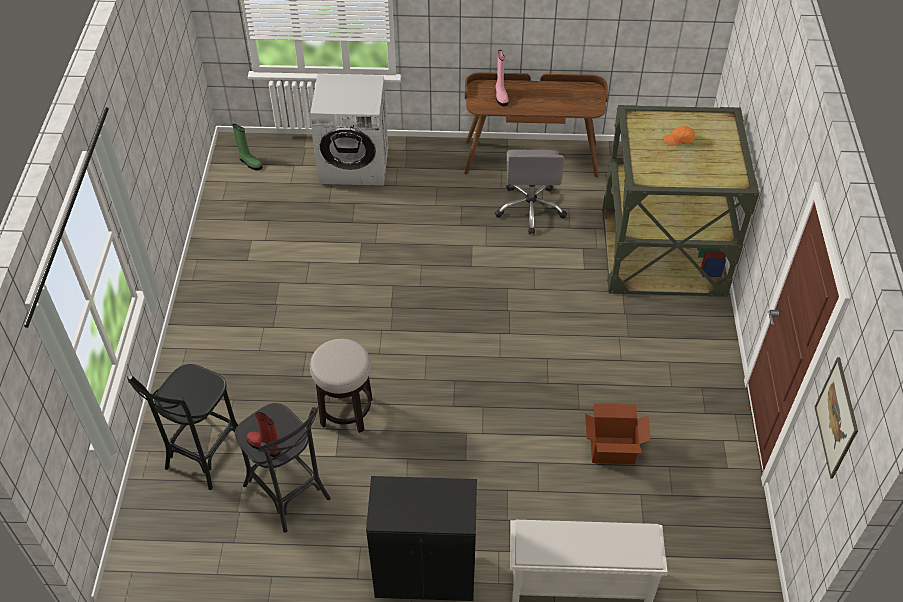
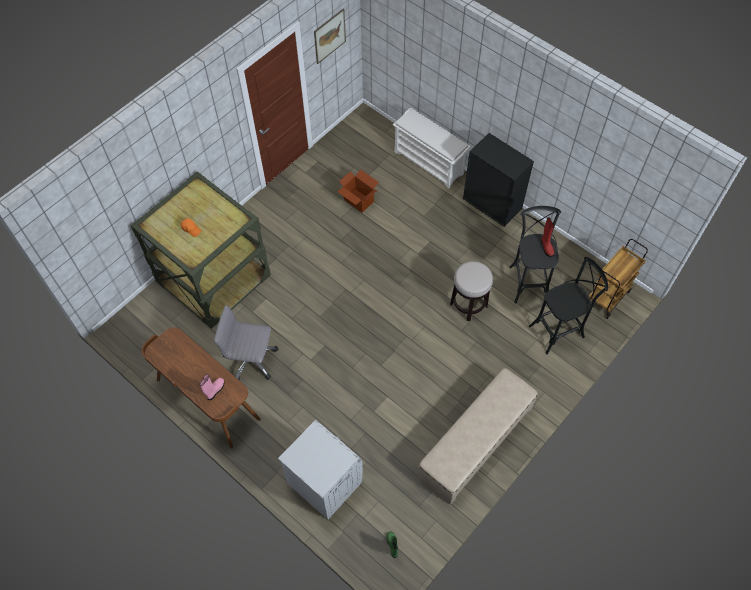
camera: 140 degrees left, 10 degrees up
grey office chair [495,150,567,234] -> grey office chair turned 120 degrees counterclockwise [214,305,278,381]
none -> beige bench [417,368,538,505]
none -> brown cart [589,239,648,319]

